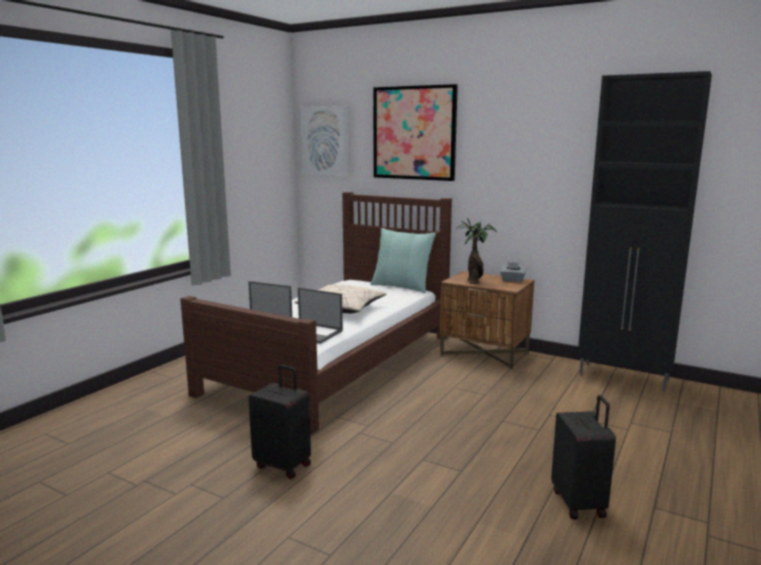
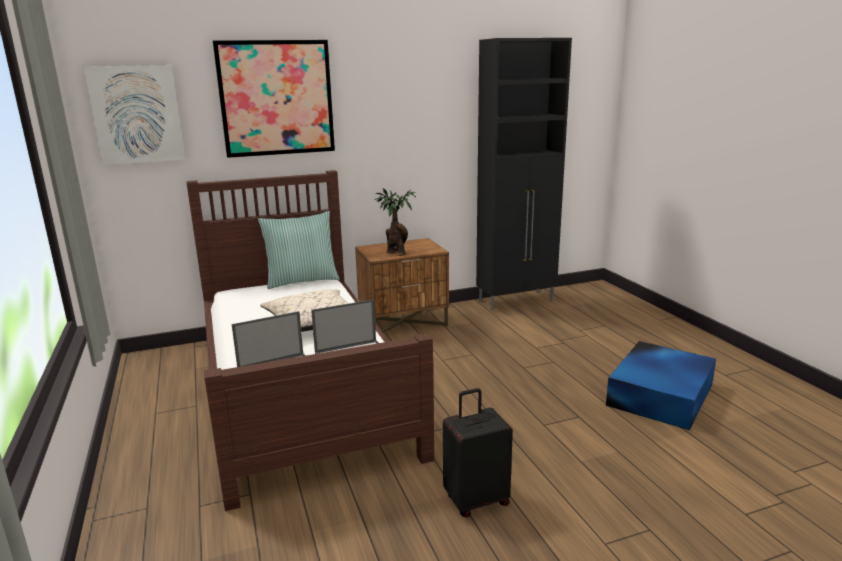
camera: 50 degrees left, 5 degrees up
grey tissue box [500,262,527,282] -> none
black suitcase [551,395,616,520] -> blue storage box [606,341,716,430]

